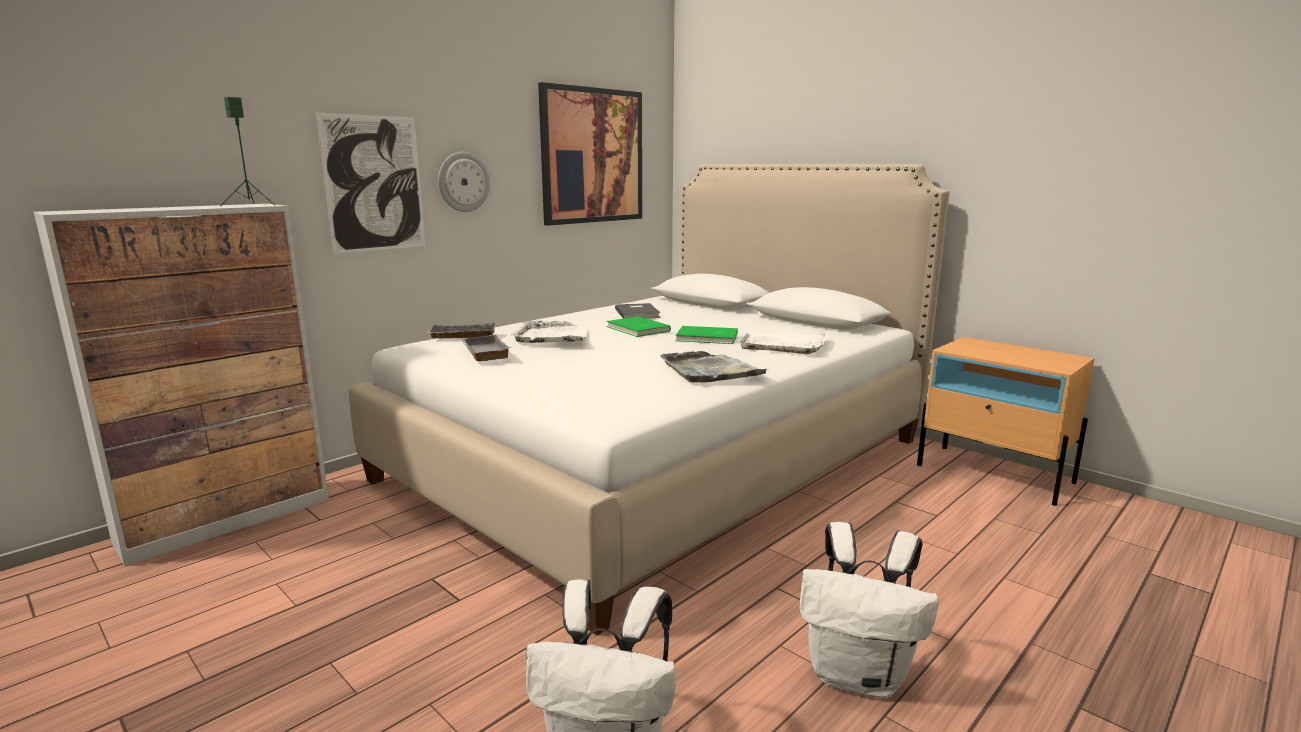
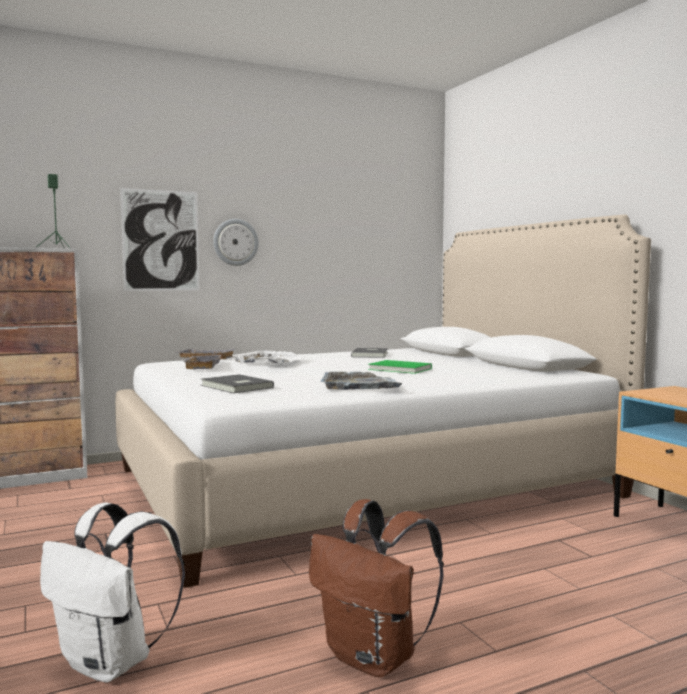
camera: 20 degrees right, 10 degrees down
picture [538,82,642,225] -> none
green book [606,316,671,337] -> none
white tray [738,332,828,354] -> none
white backpack [799,522,939,698] -> brown backpack [309,499,444,677]
none -> grey book [201,374,274,393]

